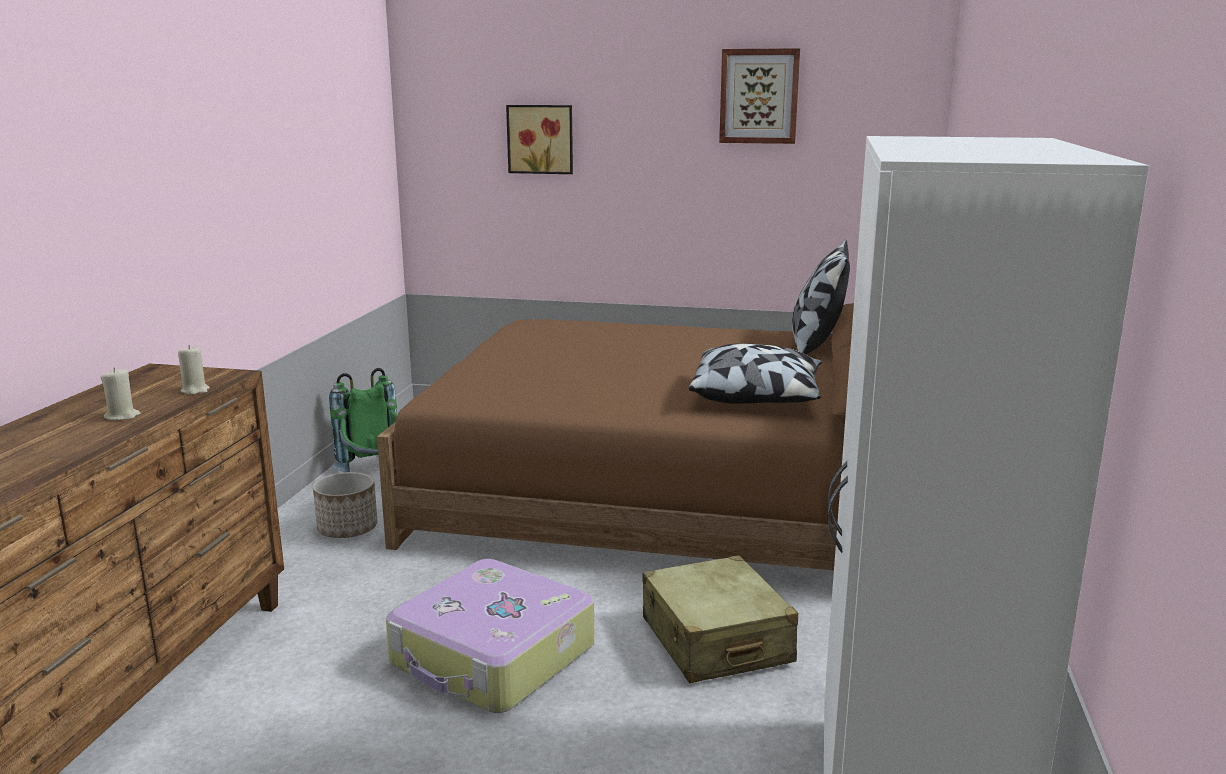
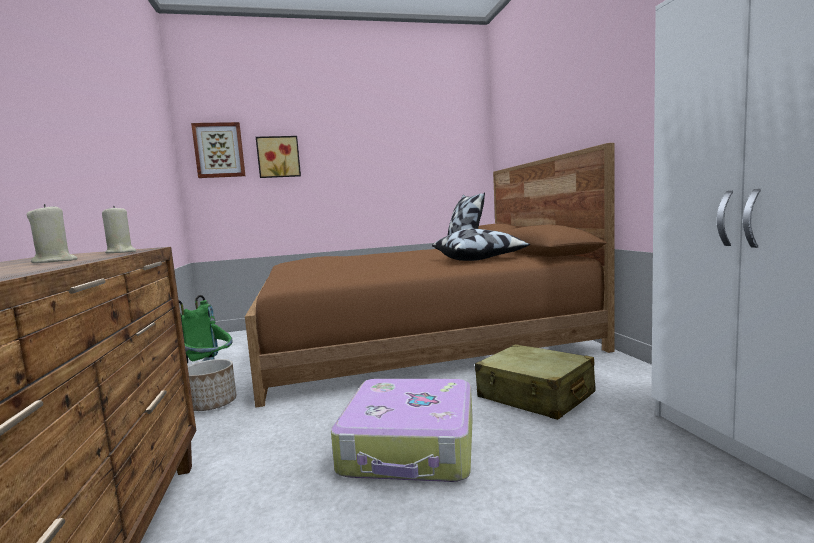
camera: 25 degrees left, 10 degrees down
picture [719,48,800,144] -> picture moved to [191,122,245,178]

